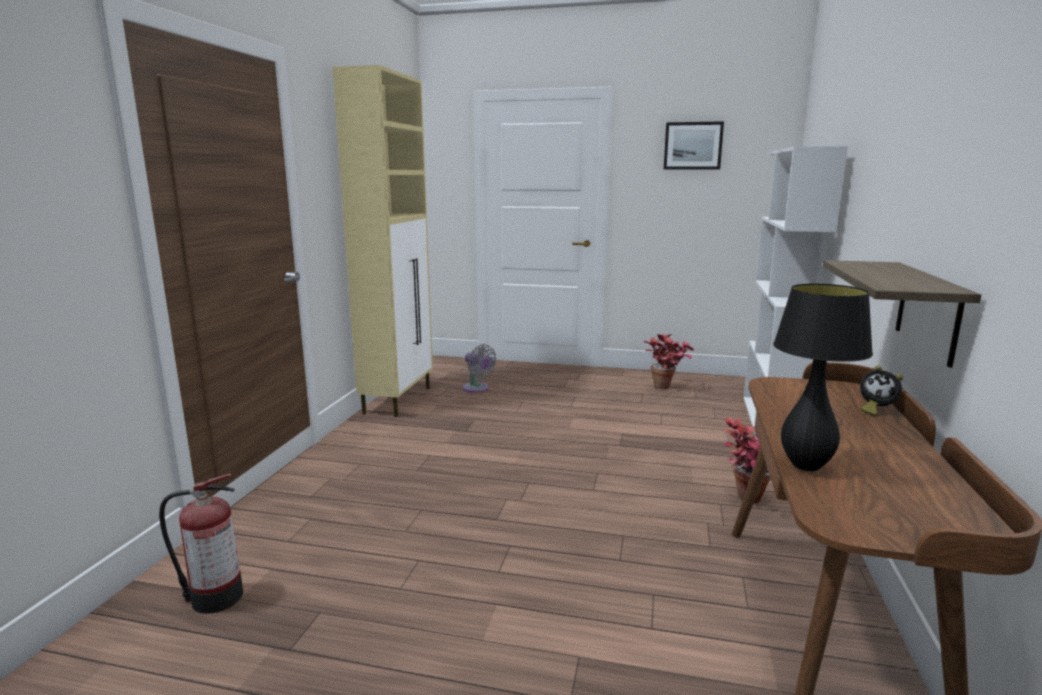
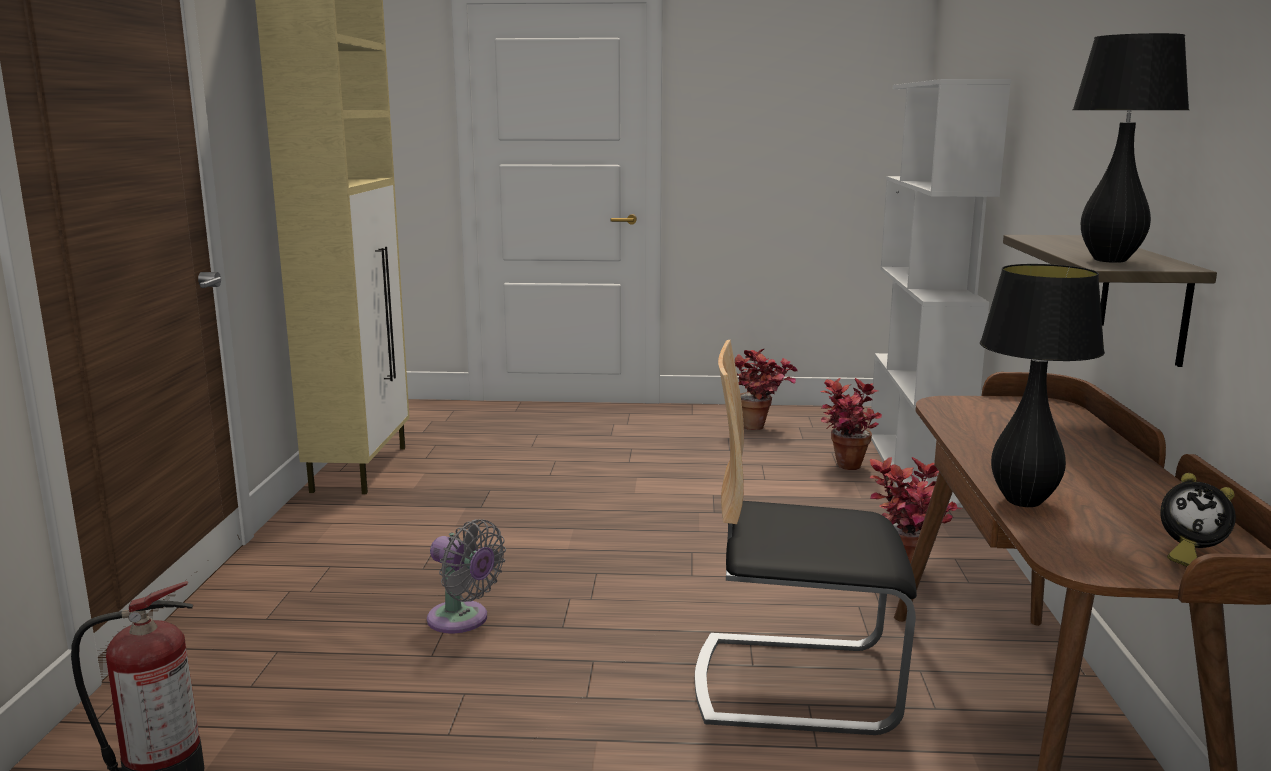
camera: 10 degrees left, 0 degrees up
grey fan [462,344,497,393] -> grey fan moved to [427,519,506,633]
picture [664,121,724,170] -> none
alarm clock [860,366,903,416] -> alarm clock moved to [1160,473,1236,567]
none -> chair [695,340,917,735]
none -> potted plant [821,378,882,470]
none -> black table lamp [1073,33,1189,263]

